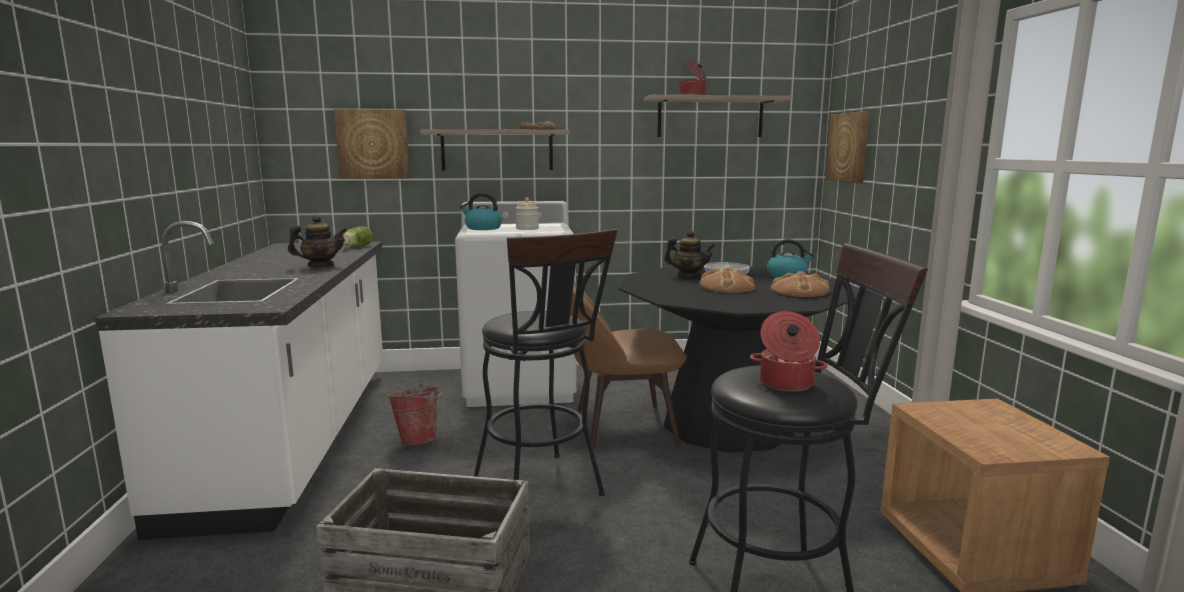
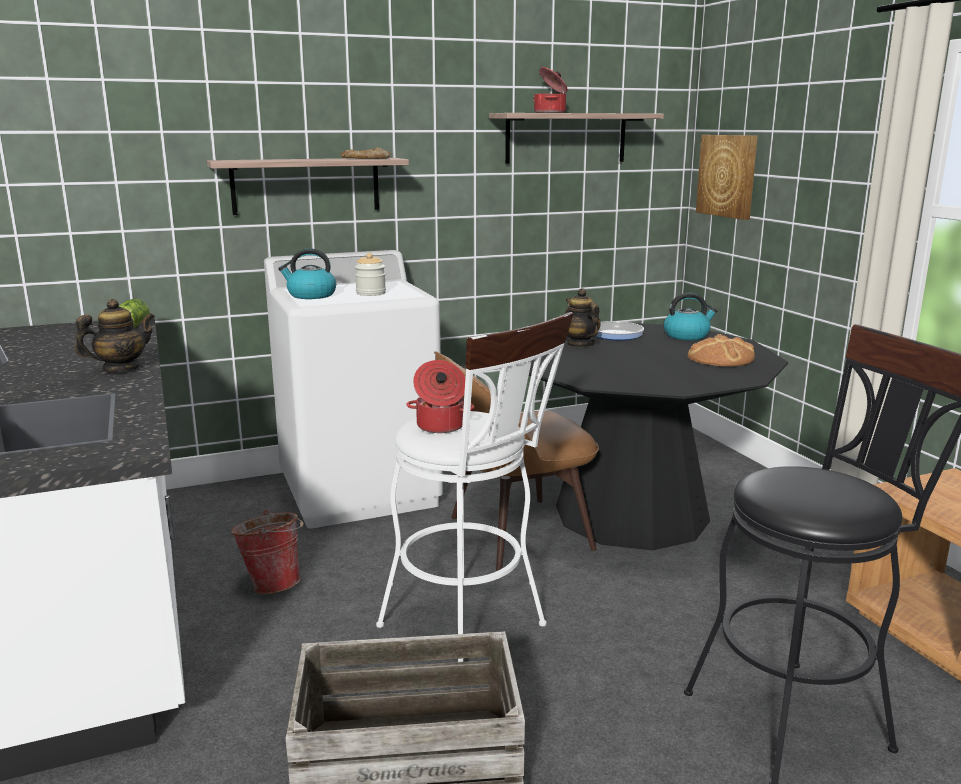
camera: 15 degrees left, 5 degrees up
picture [334,109,410,179] -> none
black stool [473,229,617,503] -> white stool [376,312,574,662]
teapot [664,230,715,278] -> teapot turned 120 degrees counterclockwise [565,288,601,347]
bread [699,267,755,293] -> none
cooking pot [750,311,828,392] -> cooking pot moved to [407,360,474,433]

